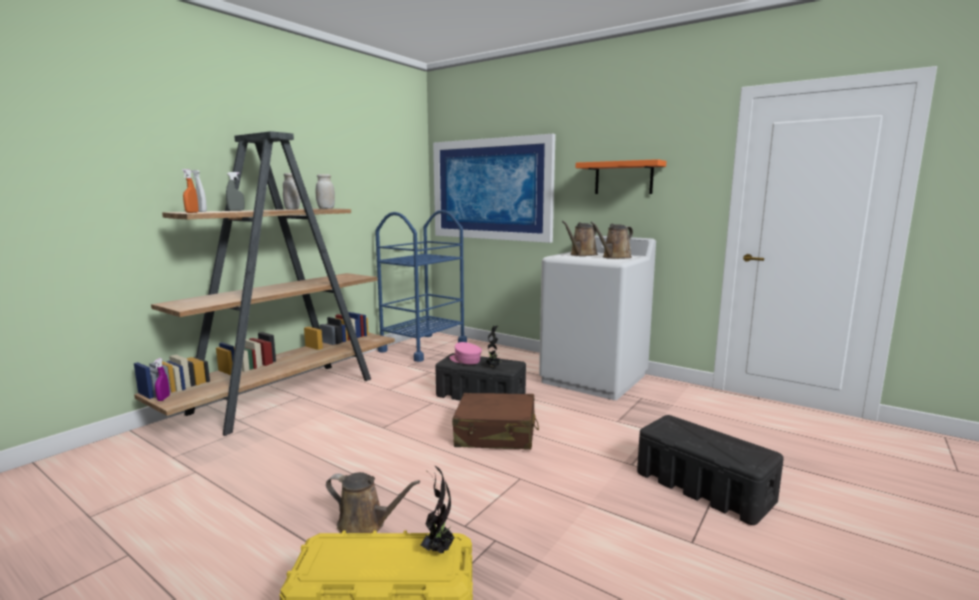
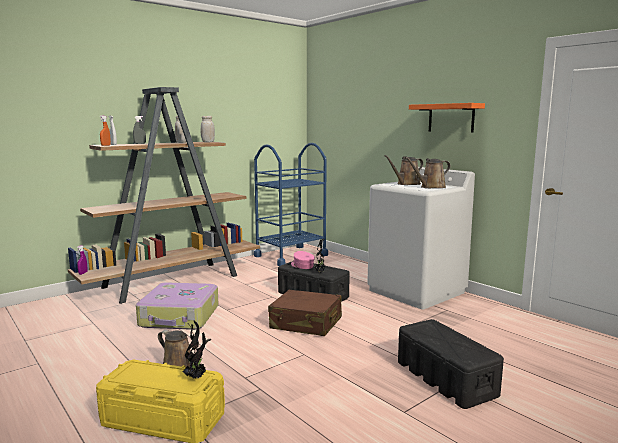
camera: 15 degrees right, 0 degrees up
picture [433,134,556,243] -> none
none -> suitcase [136,282,219,330]

